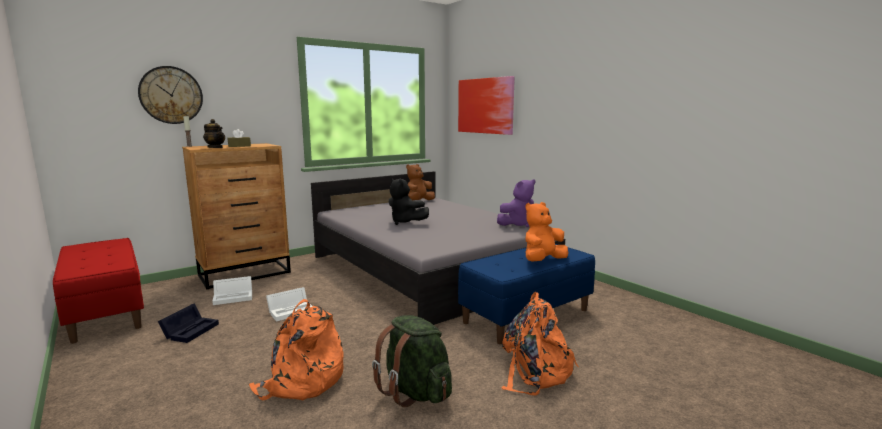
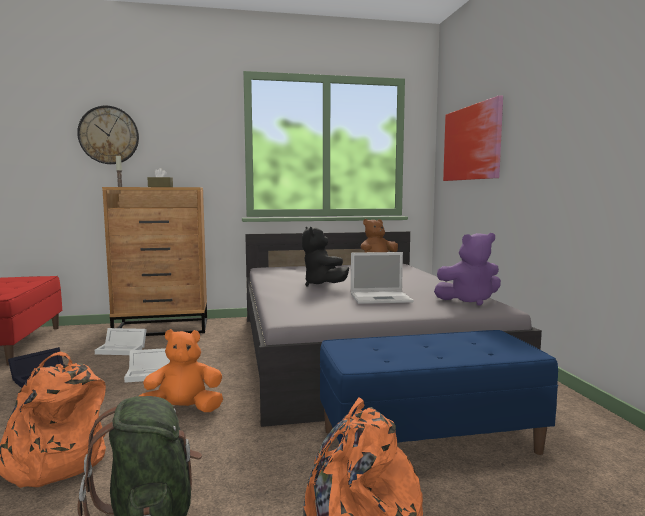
camera: 25 degrees right, 5 degrees down
teapot [203,119,225,148] -> none
orange plush toy [525,202,568,262] -> orange plush toy moved to [139,329,223,412]
none -> laptop [351,252,414,304]

